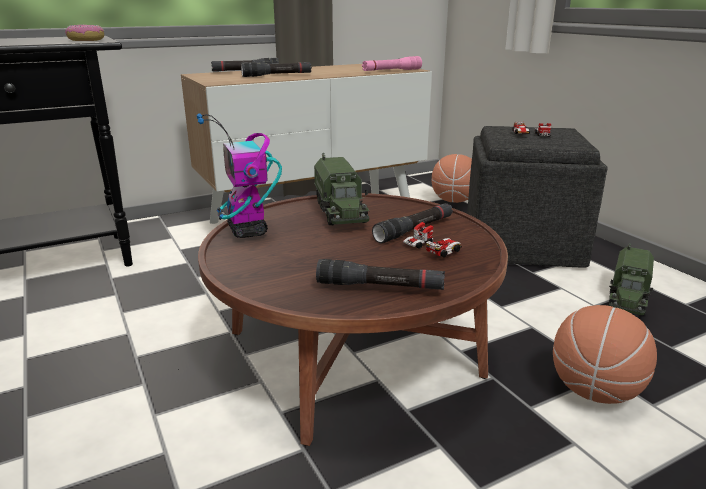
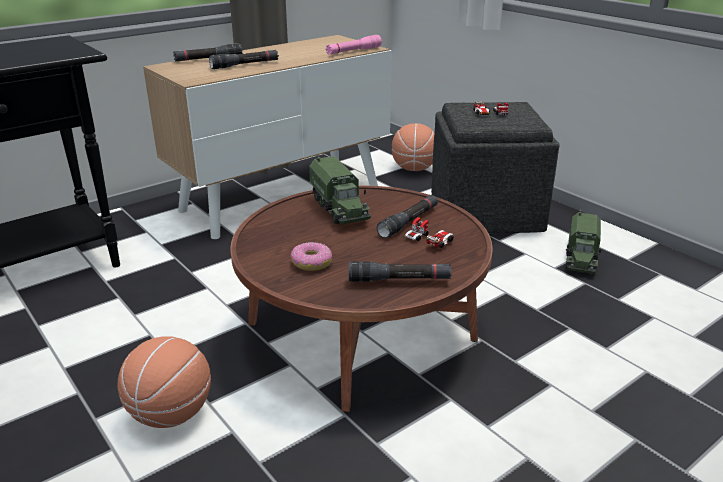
camera: 10 degrees left, 5 degrees up
donut [65,24,104,41] -> donut moved to [290,242,332,271]
toy robot [196,113,282,238] -> none
basketball [553,305,657,404] -> basketball moved to [117,336,211,428]

